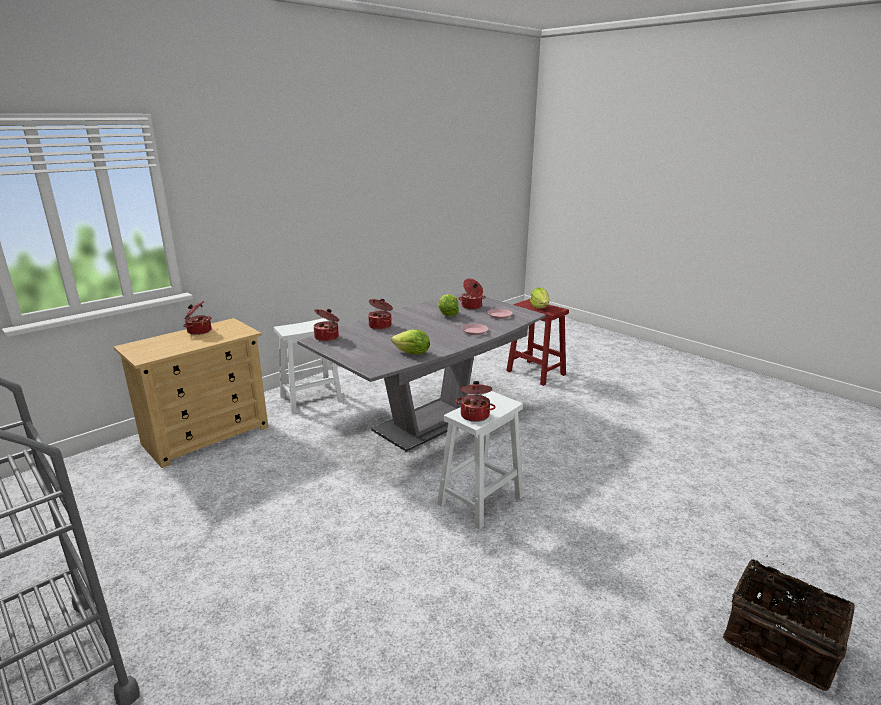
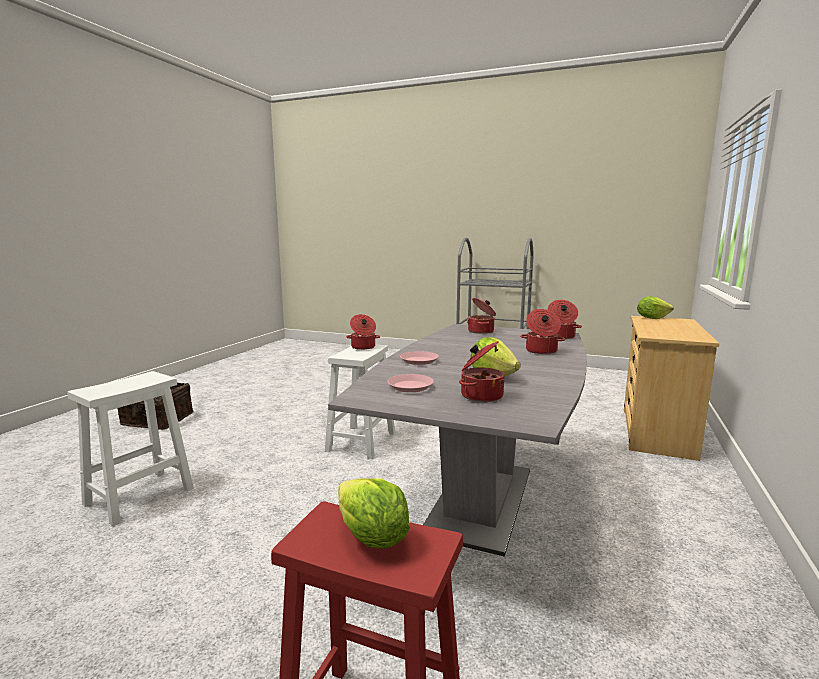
camera: 155 degrees right, 10 degrees down
cooking pot [183,301,212,335] -> cooking pot moved to [467,298,496,334]
white stool [274,318,343,413] -> white stool moved to [67,371,194,526]
lettuce [391,330,430,355] -> lettuce moved to [637,296,674,319]

